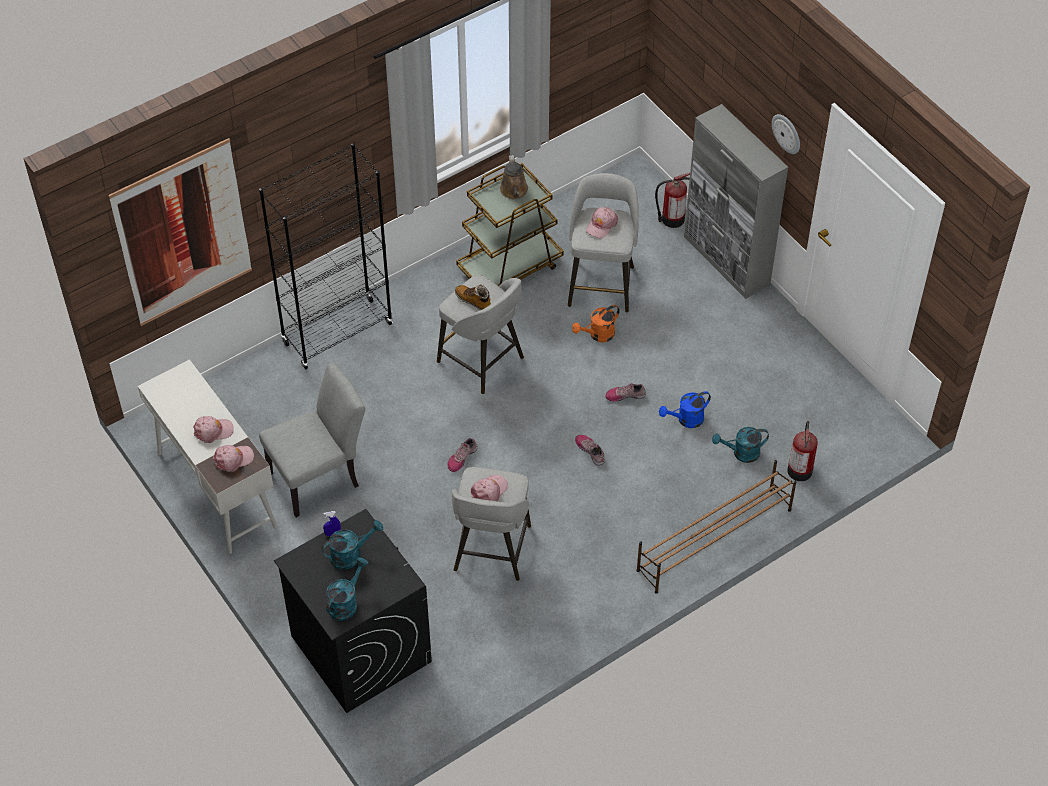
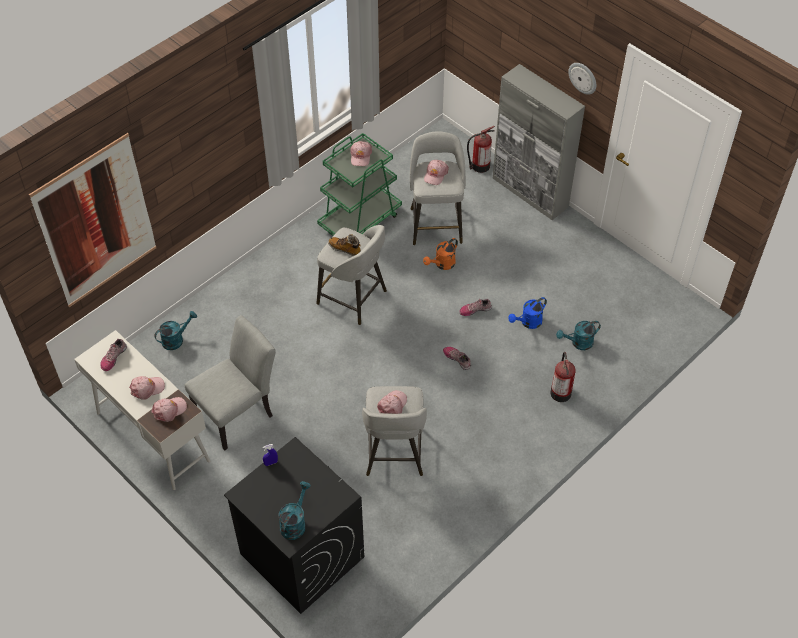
camera: 10 degrees left, 0 degrees up
black bookcase [259,143,393,370] -> none
turquoise watering can [322,520,383,570] -> turquoise watering can moved to [155,311,197,350]
shoe [448,438,478,472] -> shoe moved to [100,339,127,371]
brown cart [456,163,564,286] -> green cart [317,133,402,236]
brown watering can [500,155,528,199] -> pink cap [350,141,372,166]
brown shoe rack [636,460,797,594] -> none
fire extinguisher [787,421,818,481] -> fire extinguisher moved to [550,352,576,402]

